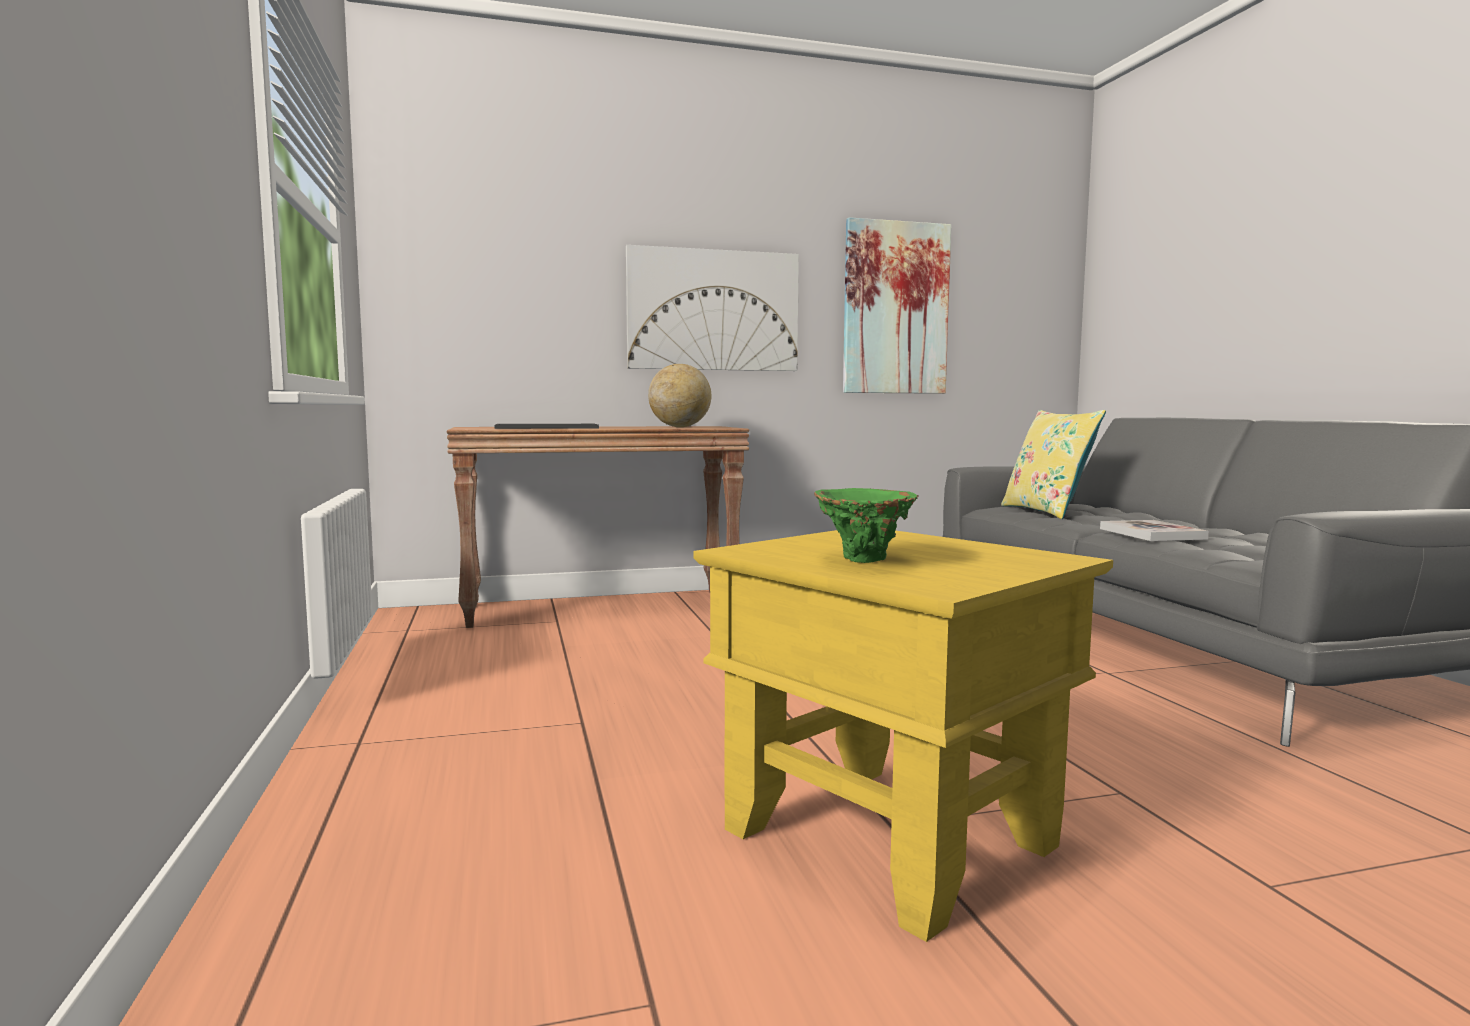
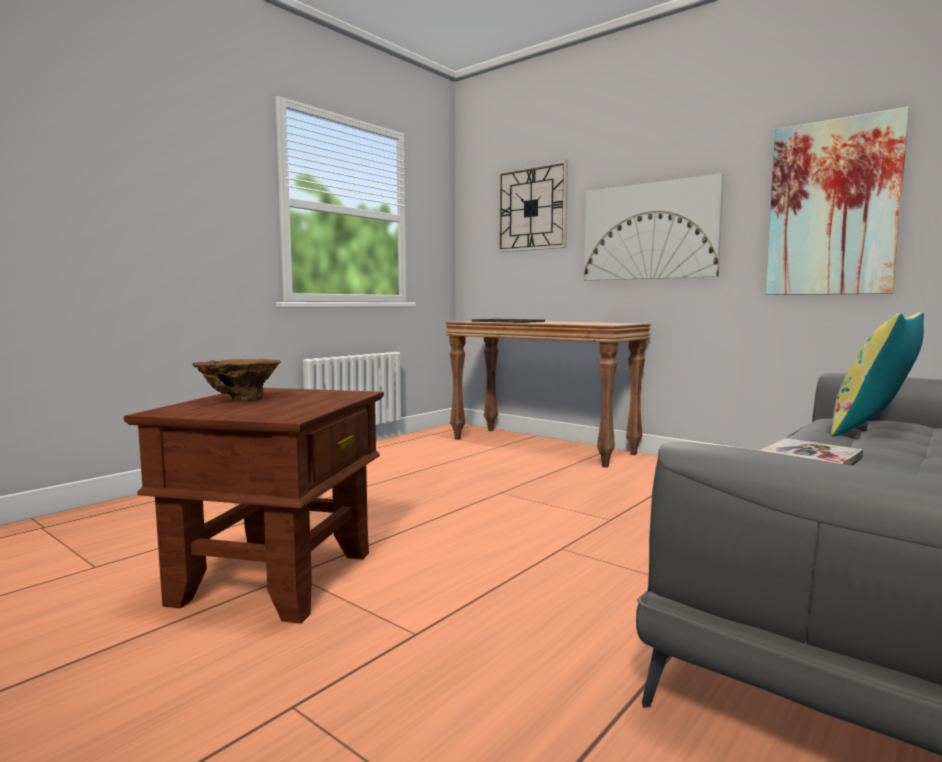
camera: 55 degrees right, 0 degrees up
globe [648,364,711,427] -> none
yellow side table [693,530,1113,942] -> brown side table [124,388,384,624]
green vase [814,488,919,563] -> brown vase [192,359,281,402]
none -> wall clock [497,160,568,252]

